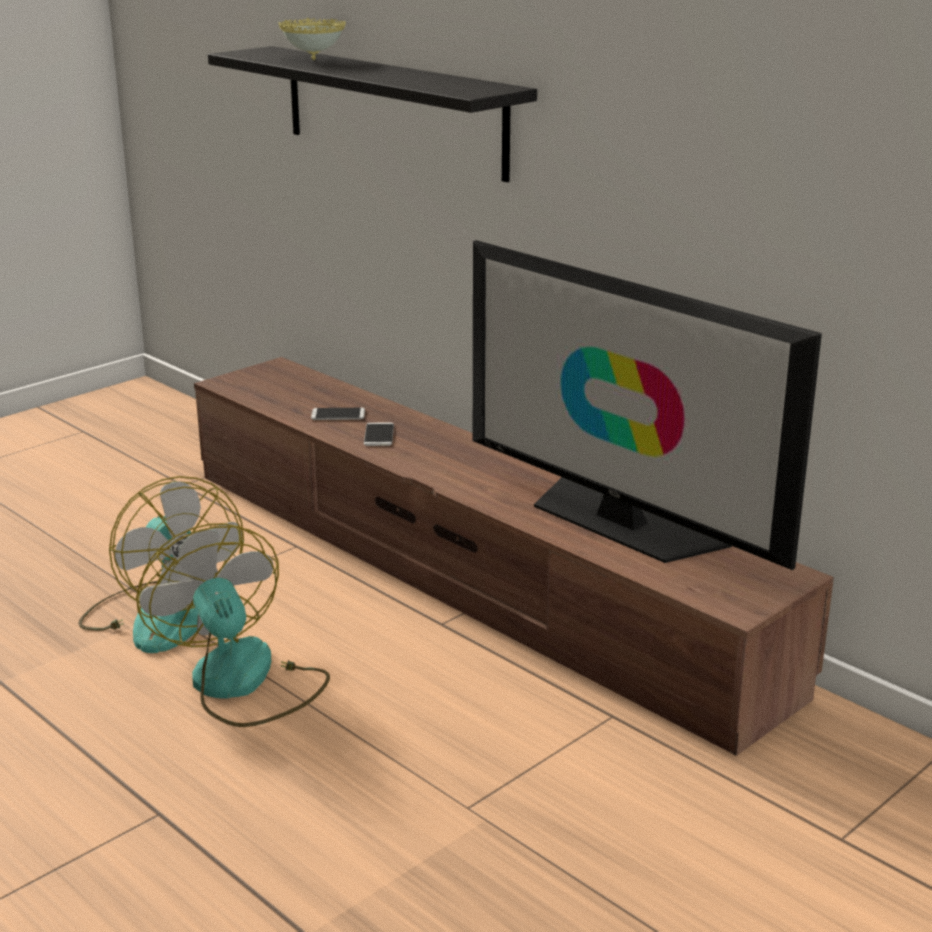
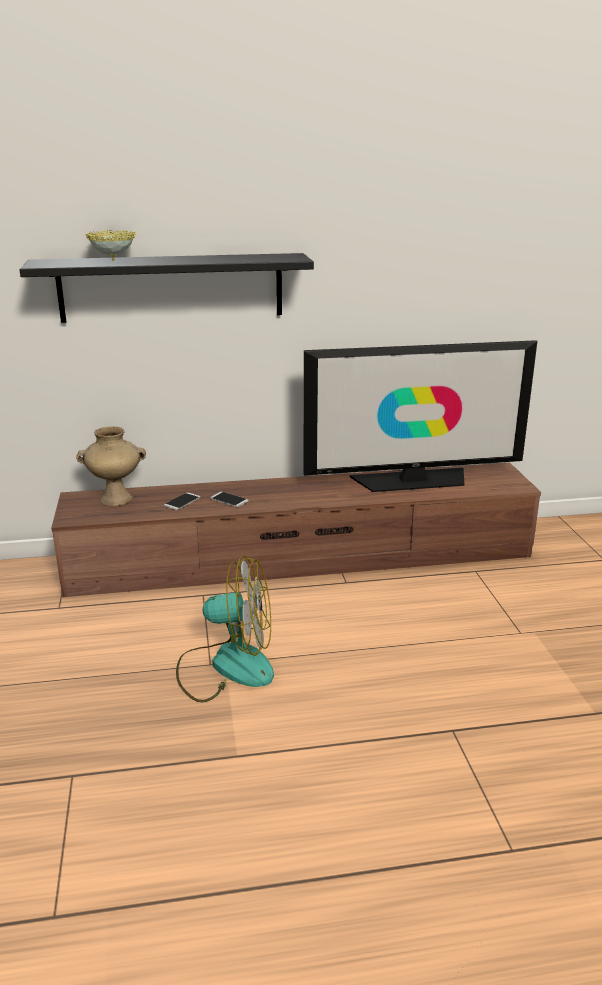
camera: 55 degrees left, 0 degrees up
fan [136,523,330,727] -> none
none -> beige vase [76,427,146,506]

